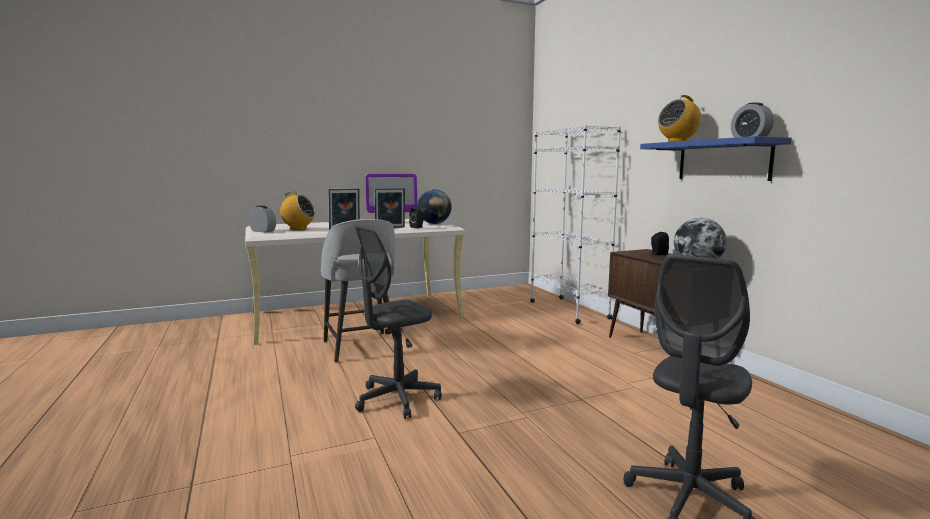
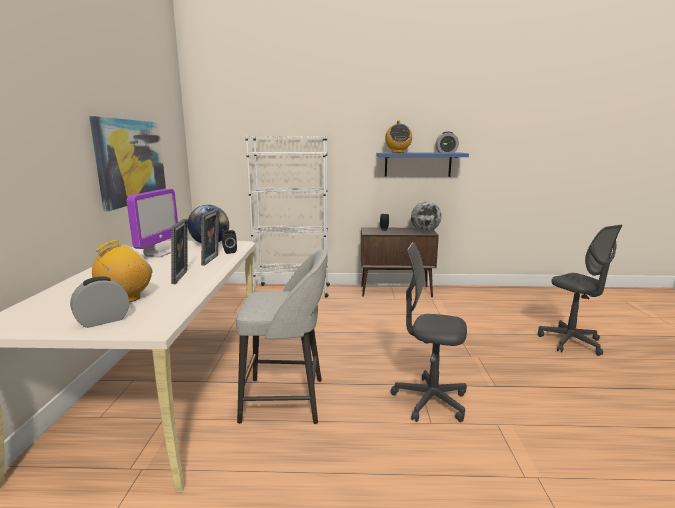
camera: 65 degrees left, 5 degrees up
grey office chair [355,225,442,419] -> grey office chair turned 120 degrees clockwise [391,242,467,422]
none -> picture [89,116,166,211]

